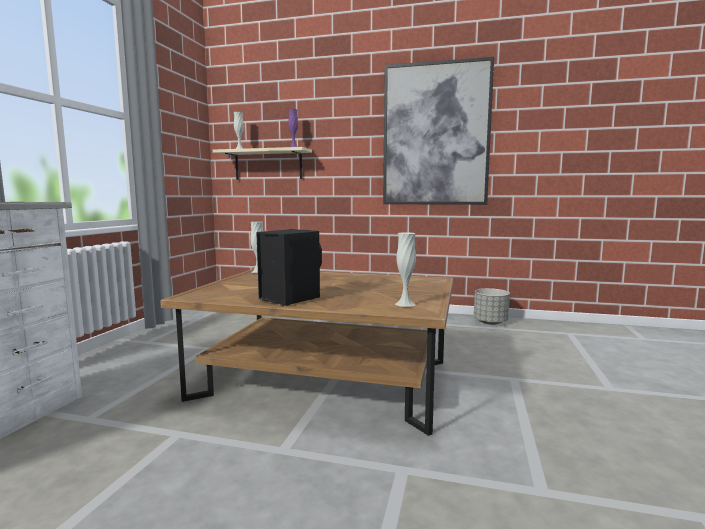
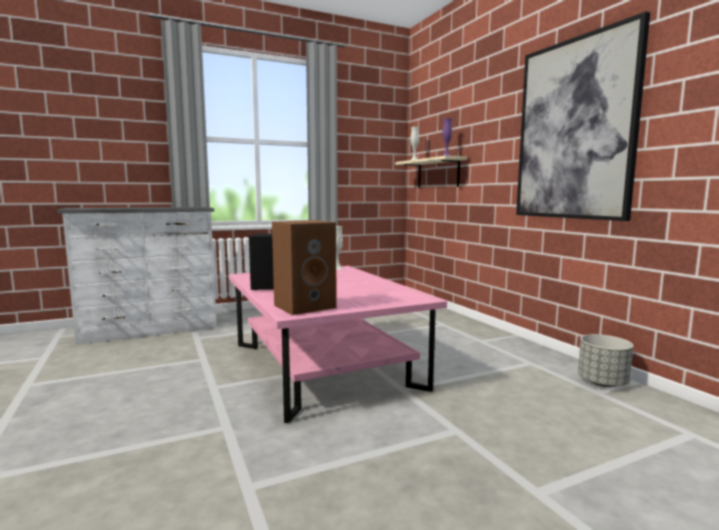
camera: 50 degrees right, 0 degrees up
brown coffee table [160,269,453,436] -> pink coffee table [229,266,447,423]
white vase [395,232,416,307] -> brown speaker [272,220,337,315]

